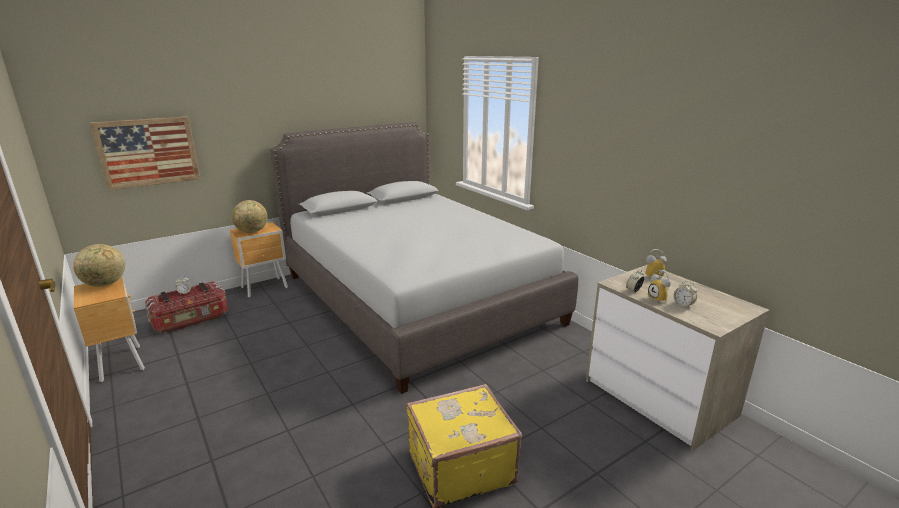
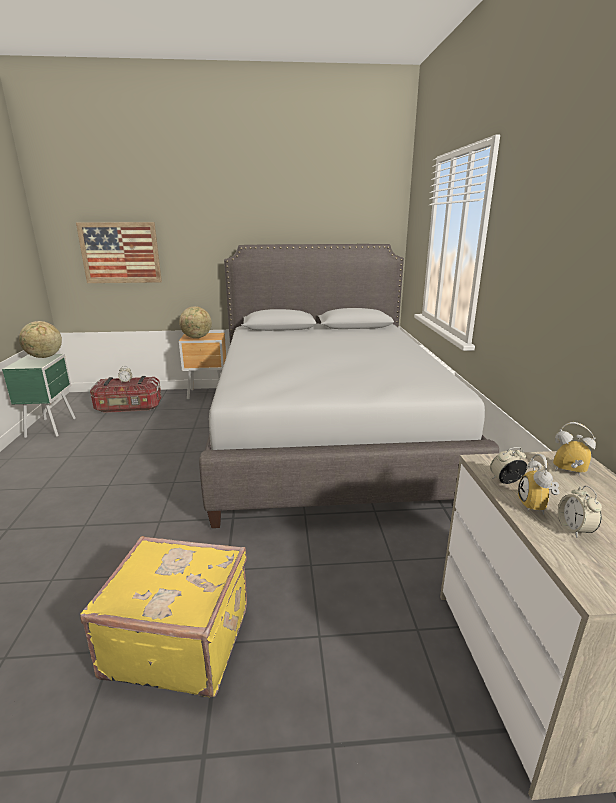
camera: 30 degrees right, 0 degrees up
brown nightstand [74,276,145,382] -> green nightstand [2,354,75,438]

